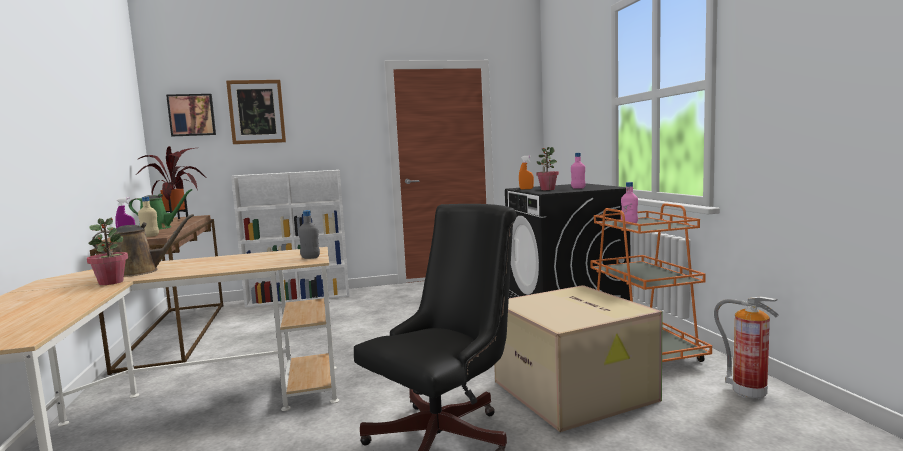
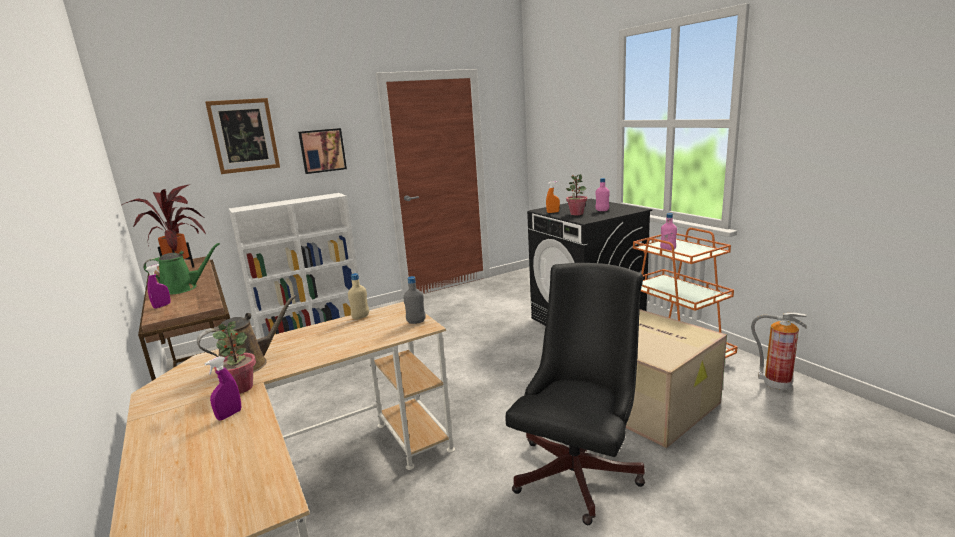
camera: 15 degrees left, 10 degrees up
beige bottle [138,197,159,237] -> beige bottle moved to [348,273,369,319]
picture [166,94,216,136] -> picture moved to [298,128,347,174]
none -> purple spray bottle [204,356,241,420]

